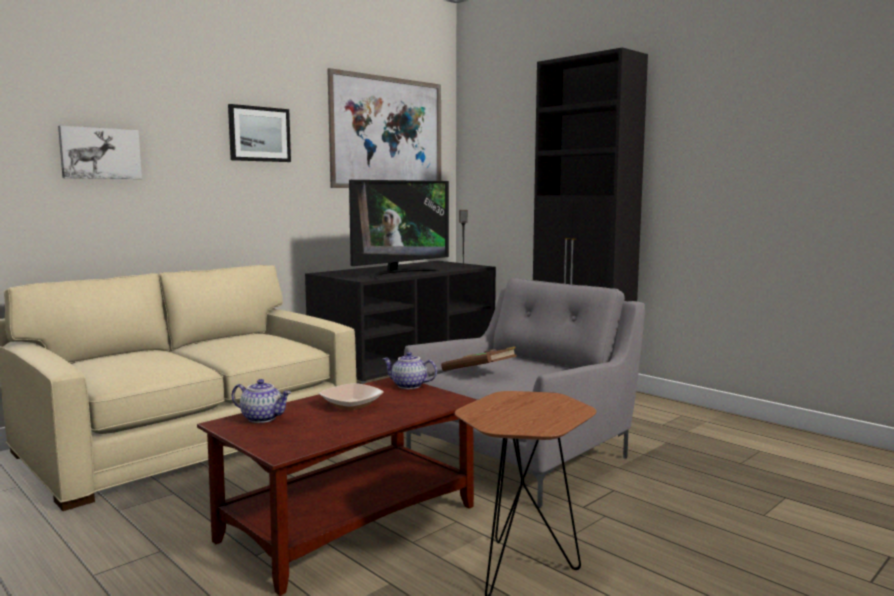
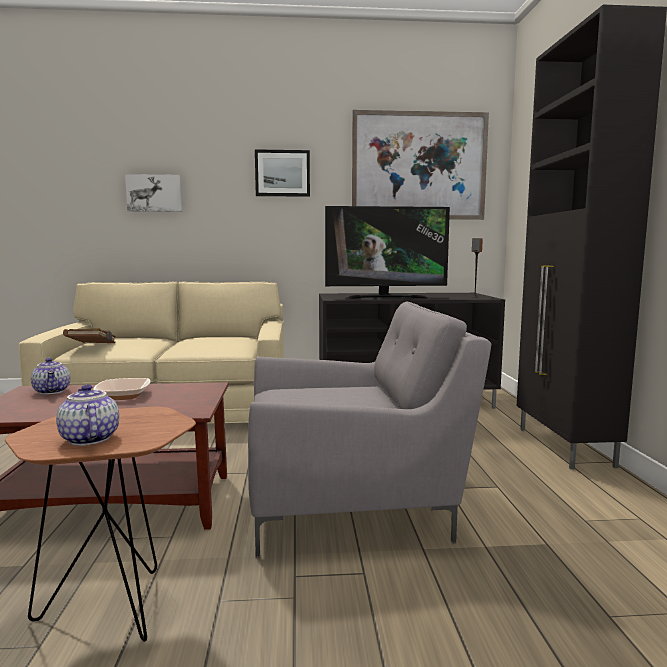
camera: 40 degrees right, 0 degrees up
teapot [383,352,437,389] -> teapot moved to [56,384,119,446]
brown book [441,346,517,371] -> brown book moved to [63,328,116,343]

